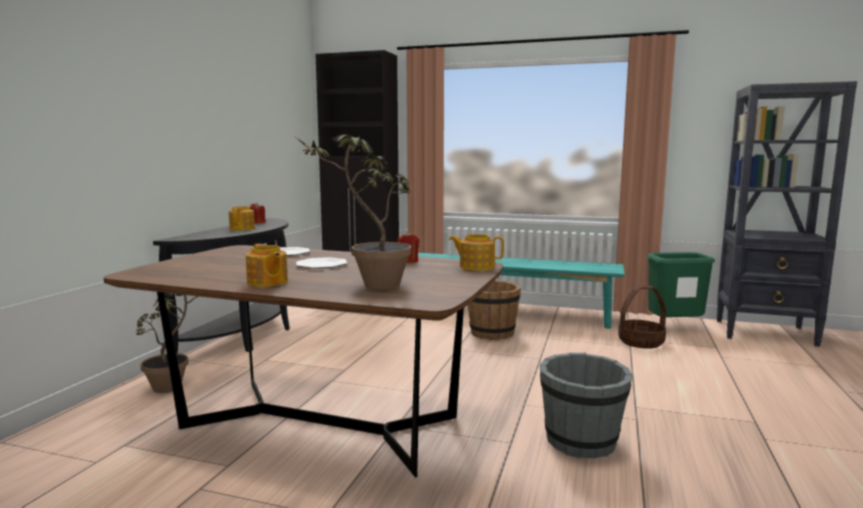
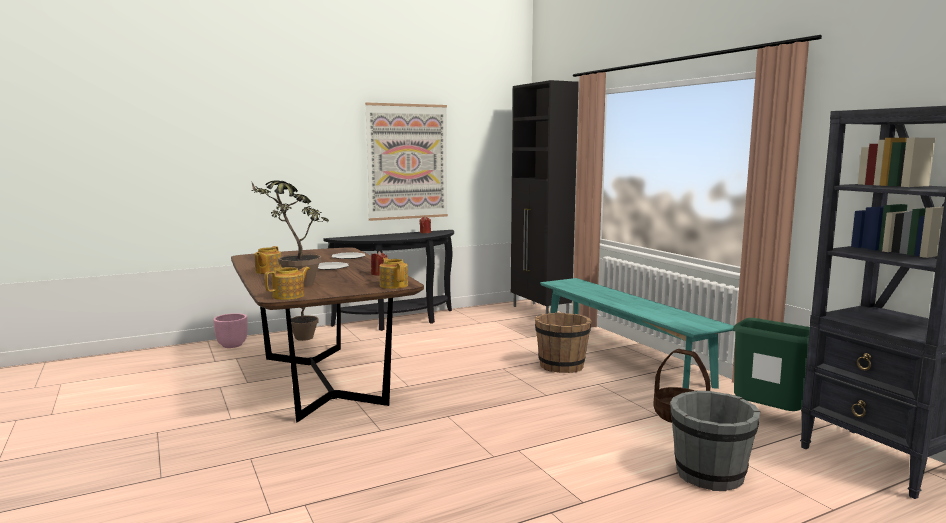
camera: 45 degrees right, 0 degrees up
teapot [229,206,255,231] -> teapot moved to [265,267,310,300]
grey bucket [540,353,633,458] -> grey bucket moved to [670,391,760,491]
none -> pink planter [213,313,248,348]
none -> picture [365,103,448,221]

